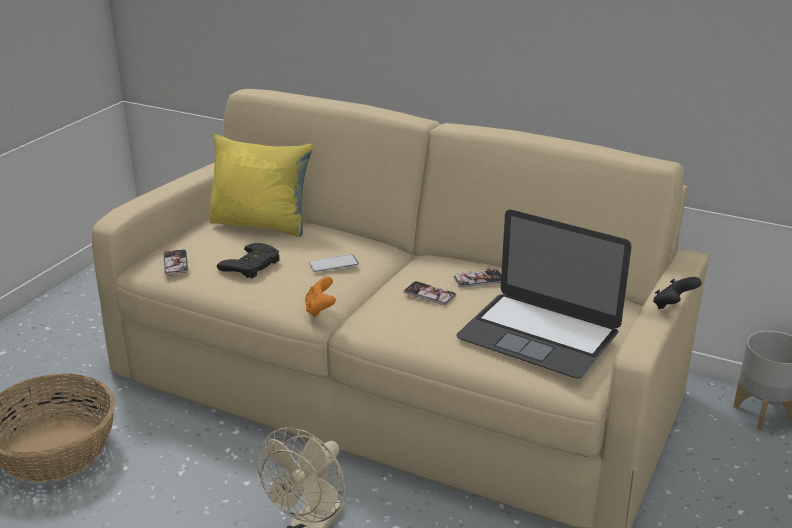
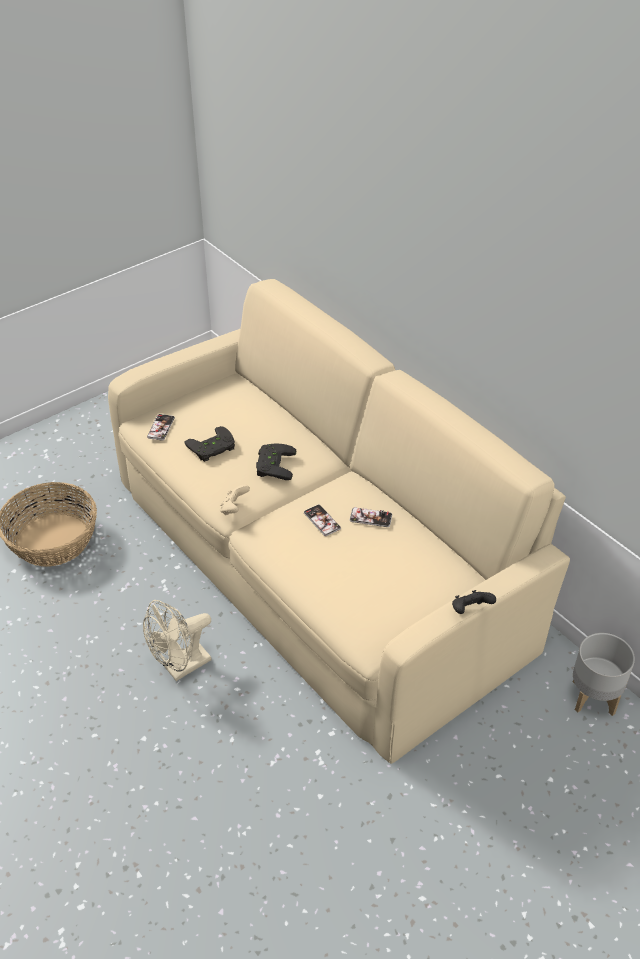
camera: 25 degrees right, 15 degrees up
yellow pillow [209,134,313,237] -> none
orange game controller [305,277,336,317] -> beige game controller [220,484,250,515]
phone [309,254,359,272] -> black game controller [256,444,296,480]
laptop [457,210,631,378] -> none

